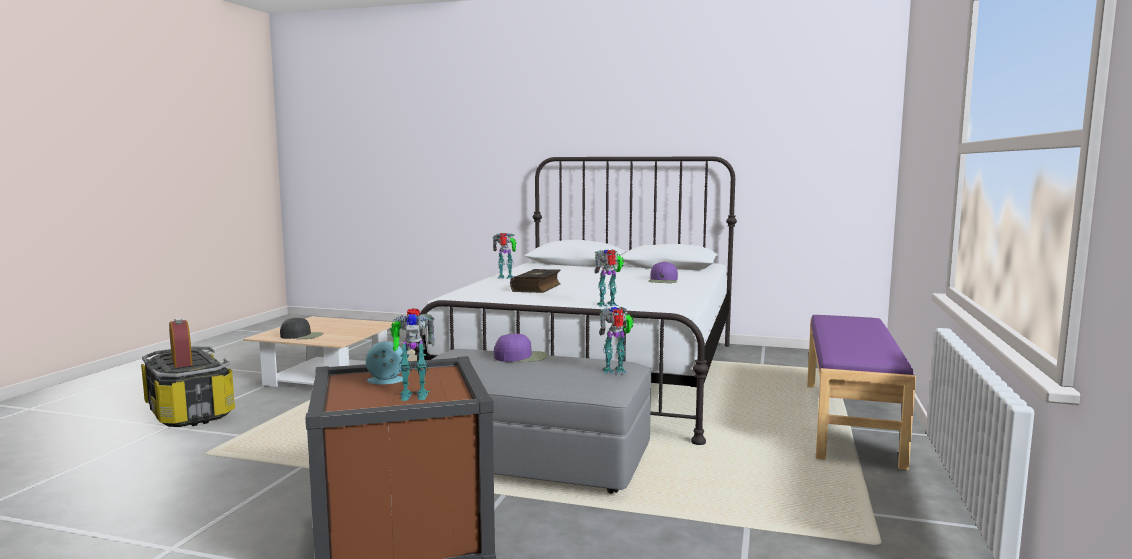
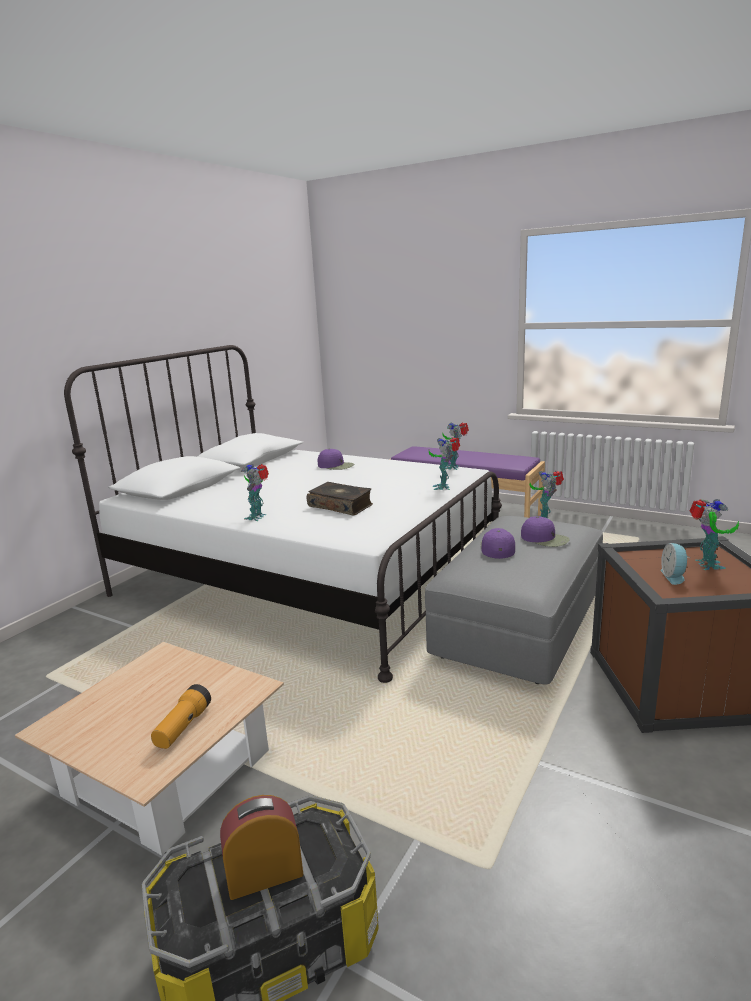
camera: 75 degrees left, 10 degrees up
black cap [280,317,324,339] -> flashlight [151,684,211,749]
none -> toy robot [442,422,469,470]
none -> purple cap [521,516,570,547]

